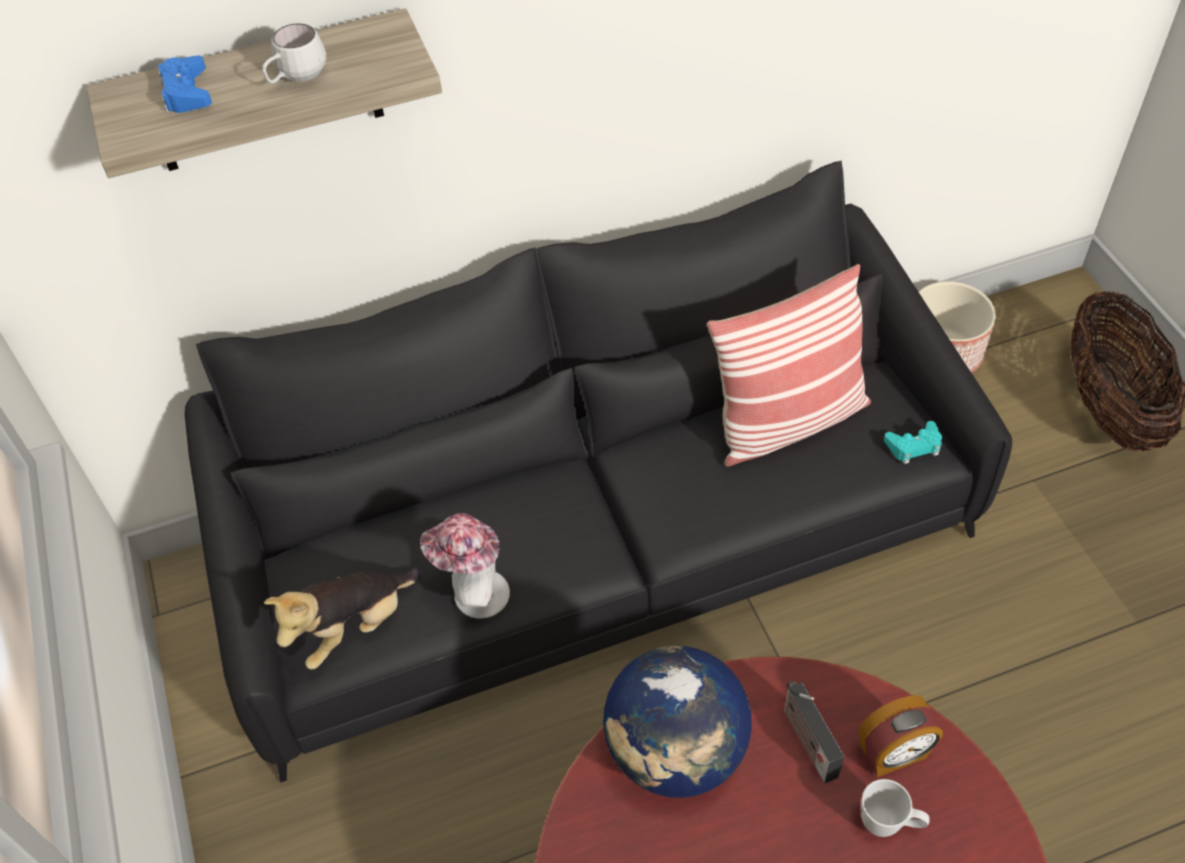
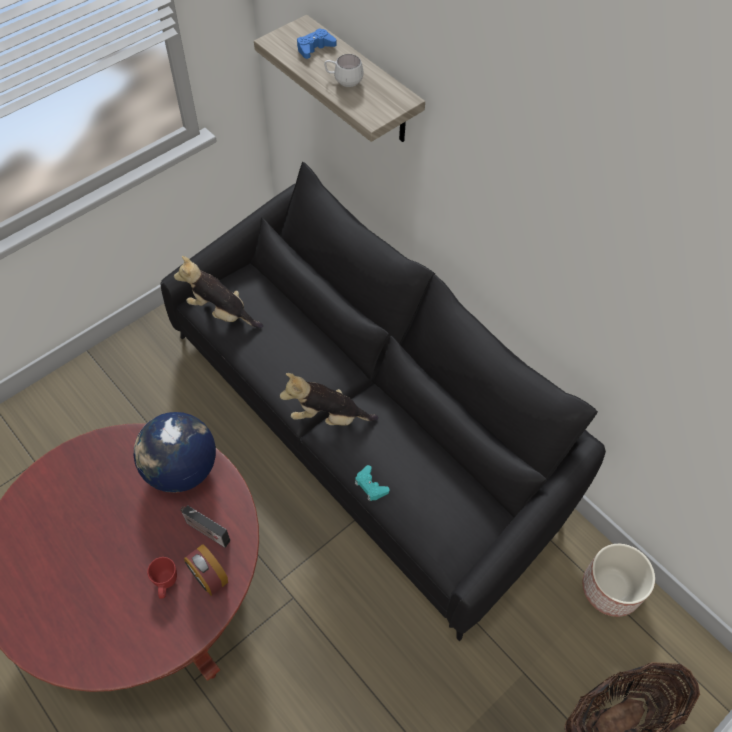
camera: 65 degrees right, 5 degrees up
hat [420,513,510,619] -> none
pillow [707,264,871,467] -> none
radio [784,680,844,783] -> radio turned 105 degrees counterclockwise [180,505,230,548]
white mug [861,779,930,837] -> red mug [147,557,177,599]
turquoise game controller [884,421,942,464] -> turquoise game controller moved to [355,465,390,501]
none -> plush toy [280,373,378,426]

